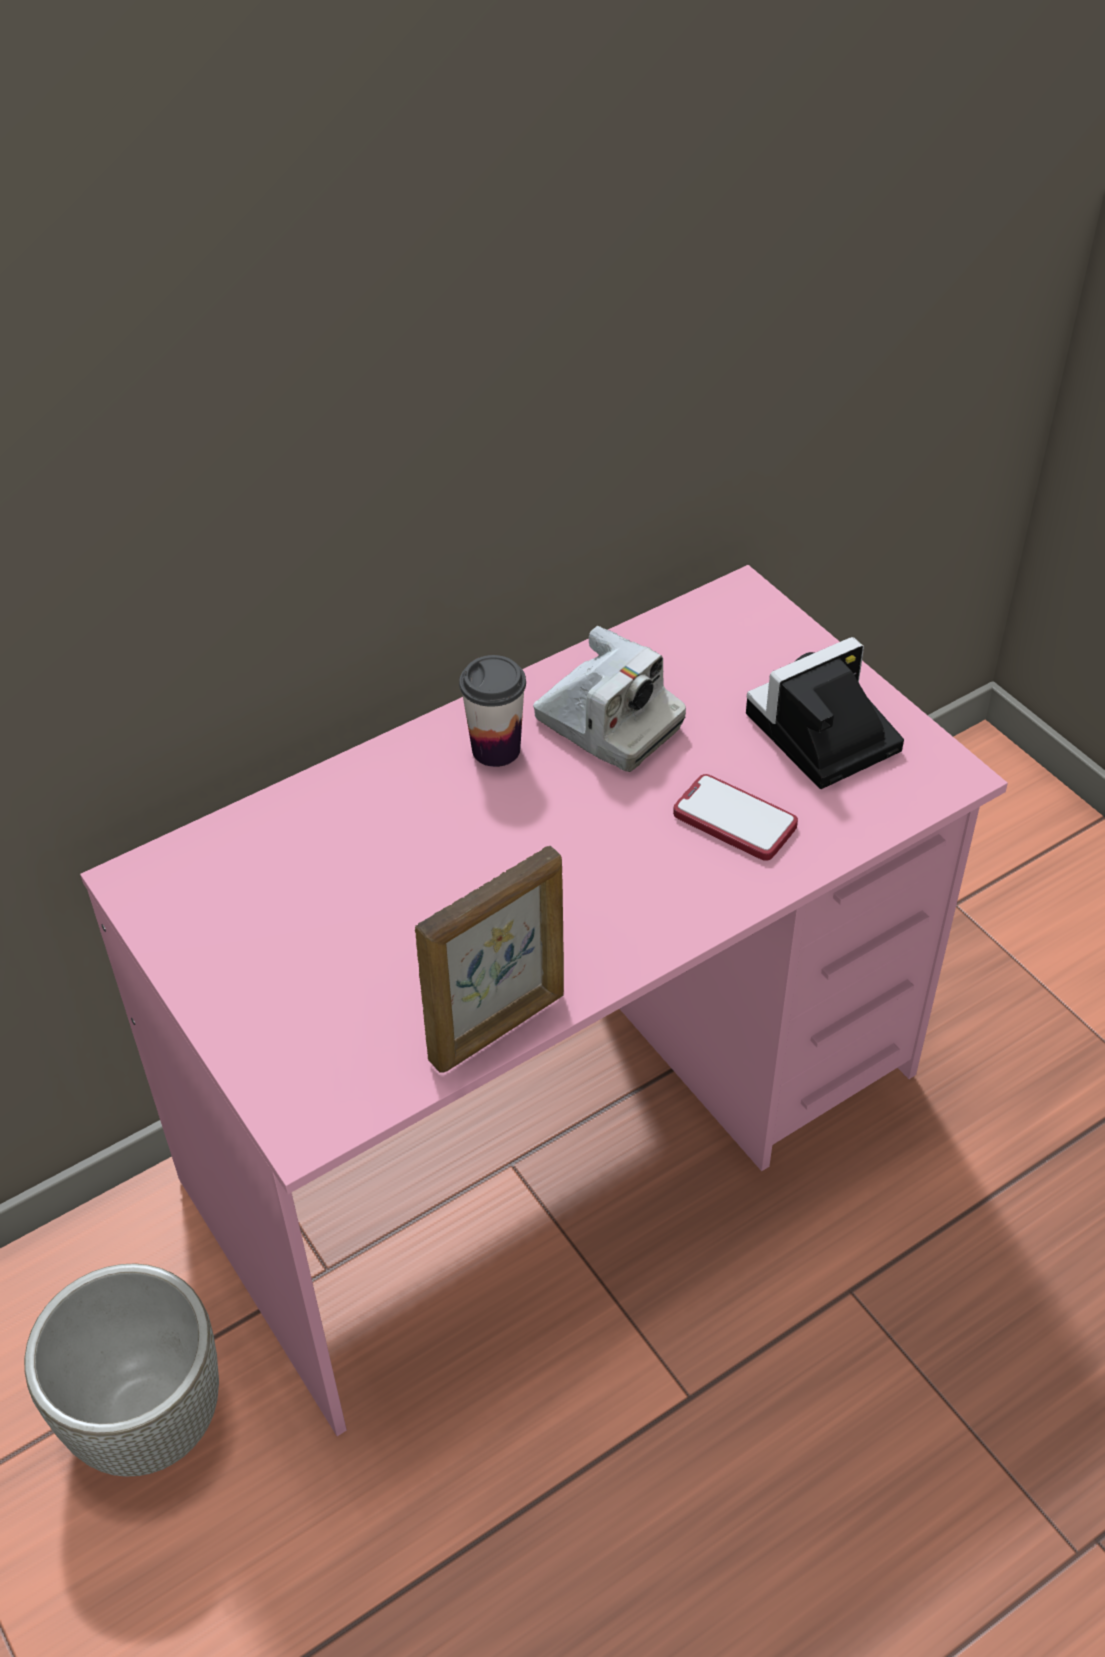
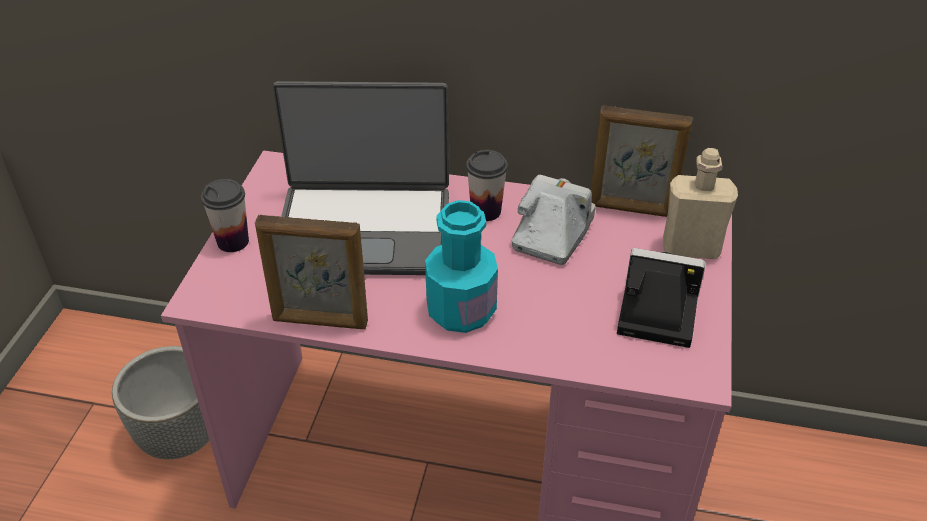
camera: 45 degrees right, 5 degrees down
camera [533,626,686,772] -> camera turned 150 degrees counterclockwise [512,175,595,265]
phone [673,774,798,861] -> none
none -> cup [201,179,249,252]
none -> laptop [273,81,449,275]
none -> turquoise bottle [425,200,498,333]
none -> picture frame [591,105,693,217]
none -> beige bottle [663,148,738,259]

